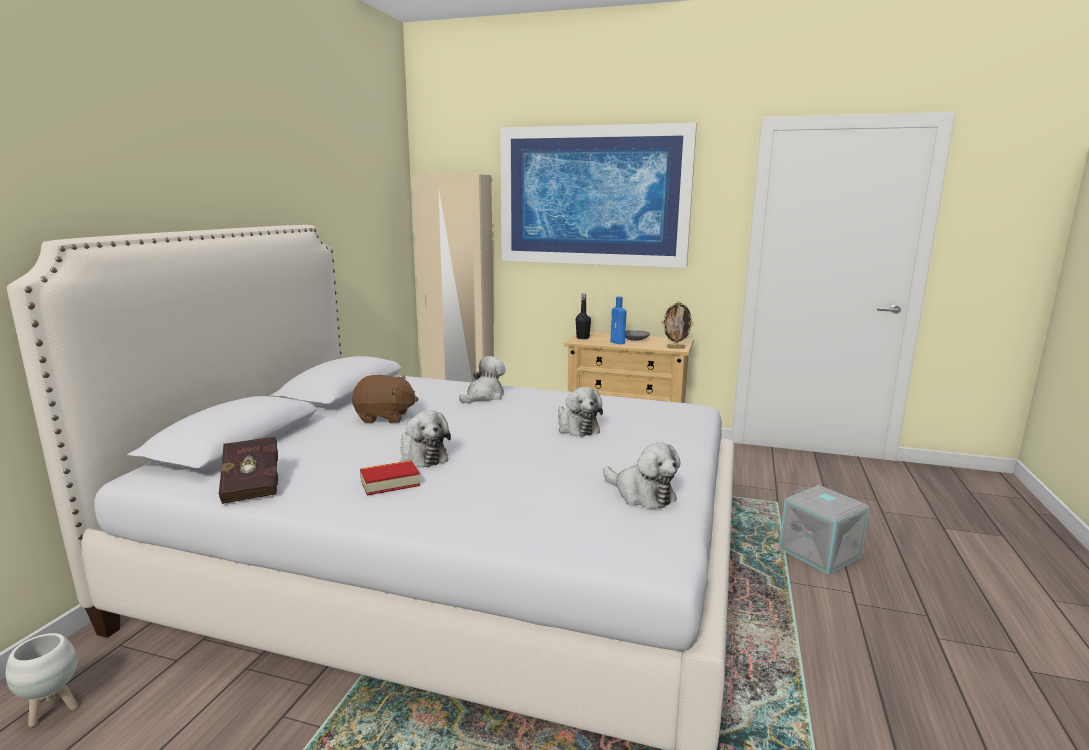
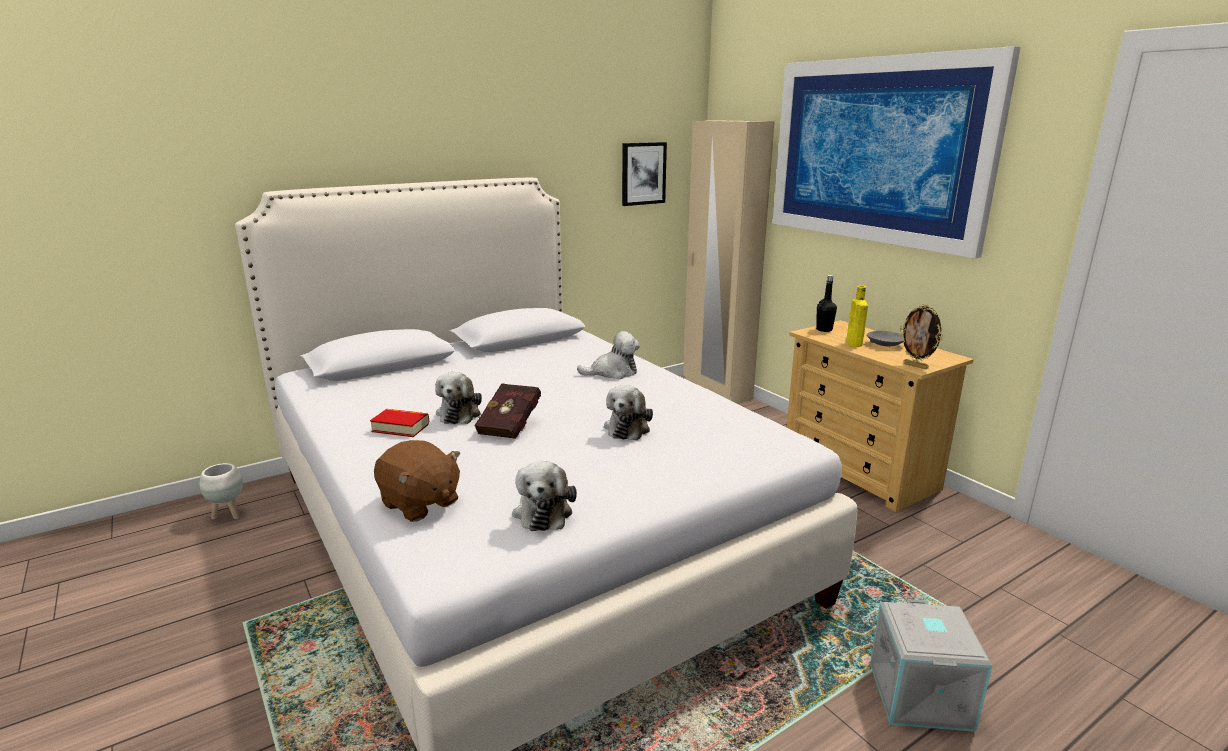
camera: 40 degrees right, 5 degrees up
red book [218,437,278,504] -> red book moved to [474,383,541,439]
brown plush toy [352,375,418,423] -> brown plush toy moved to [374,440,460,522]
blue bottle [611,297,626,344] -> yellow bottle [846,285,868,347]
none -> picture [622,142,667,206]

